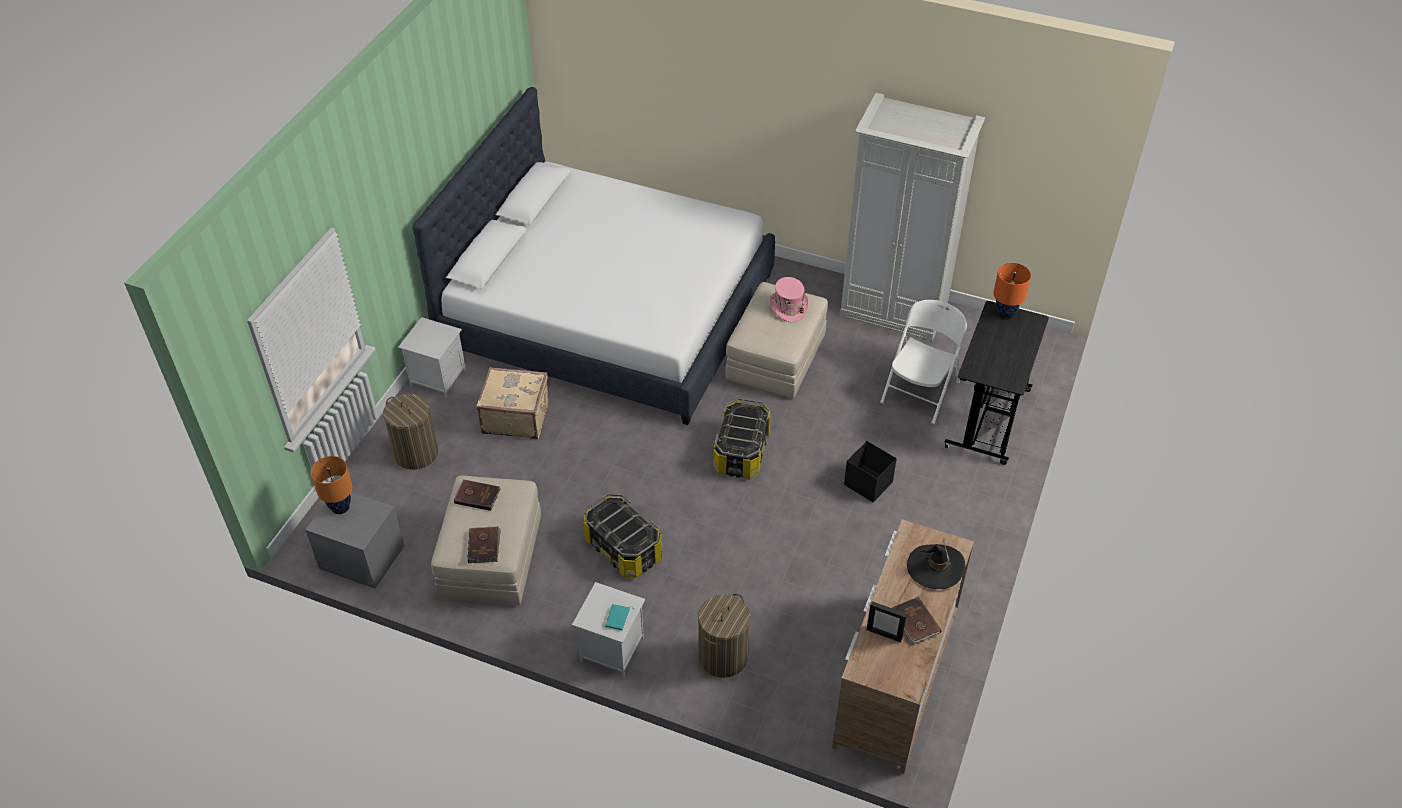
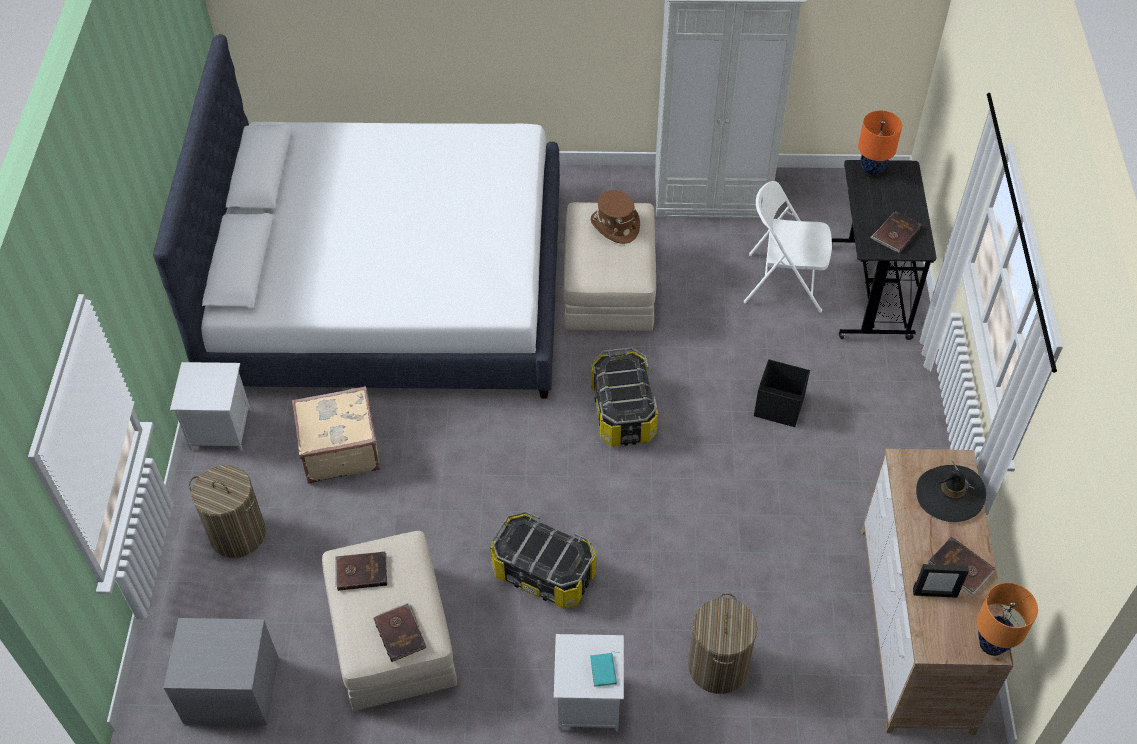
camera: 20 degrees left, 5 degrees up
orange table lamp [311,456,353,514] -> orange table lamp moved to [977,583,1038,656]
pink hat [769,277,809,322] -> brown hat [591,190,640,244]
white chair [880,300,967,424] -> white chair turned 90 degrees counterclockwise [744,181,832,313]
none -> brown book [870,211,922,254]

